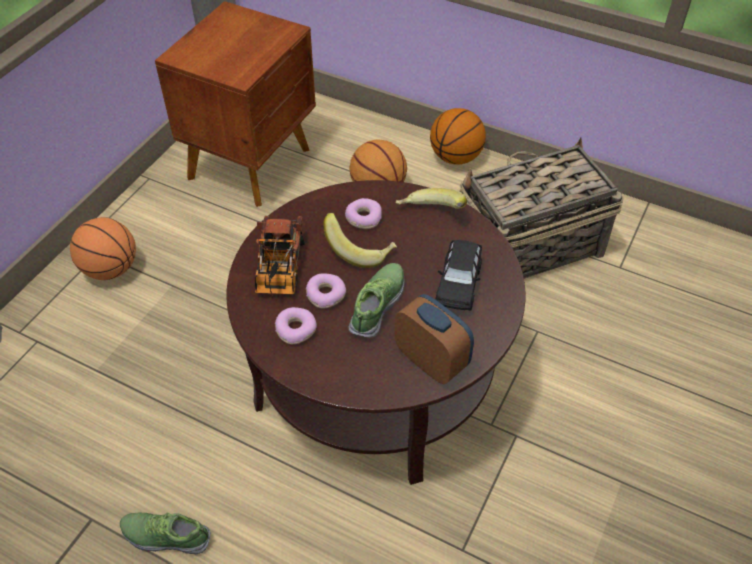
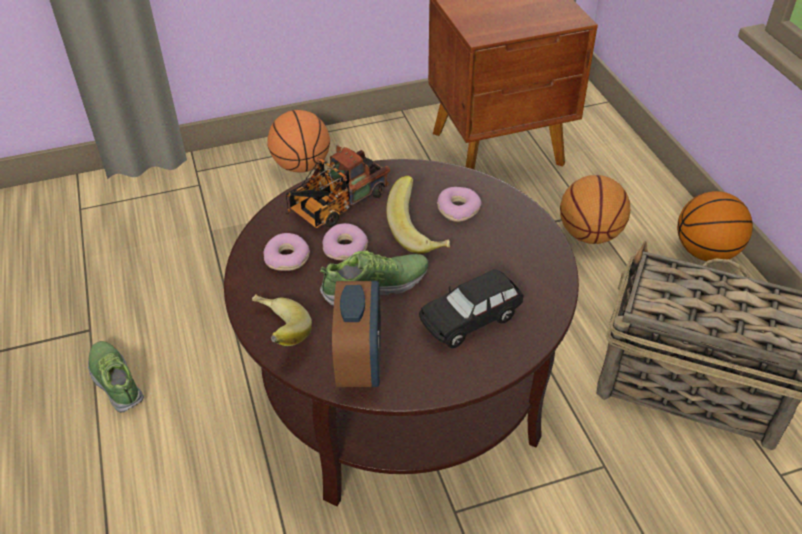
camera: 45 degrees right, 5 degrees down
banana [396,188,467,209] -> banana moved to [252,294,312,346]

